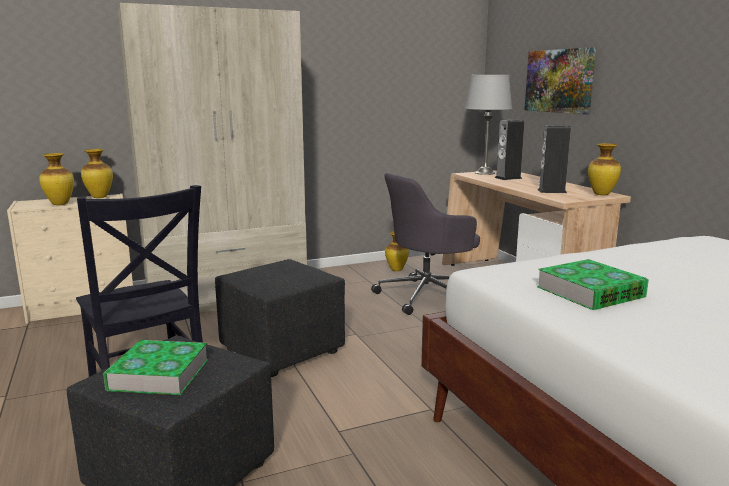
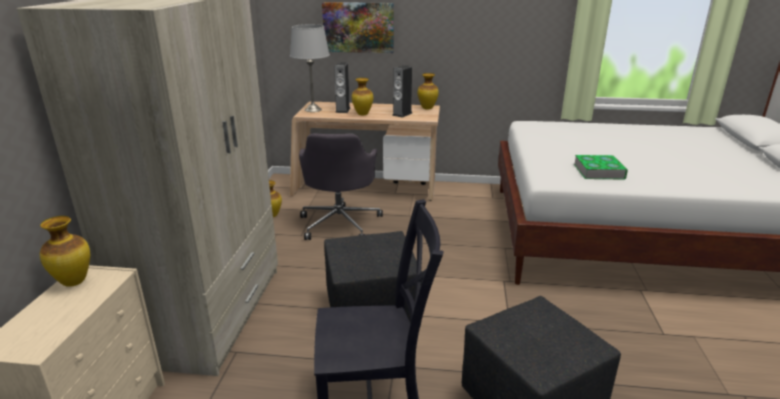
camera: 60 degrees left, 10 degrees up
vase [39,153,74,205] -> vase moved to [352,78,373,115]
book [103,340,208,395] -> none

